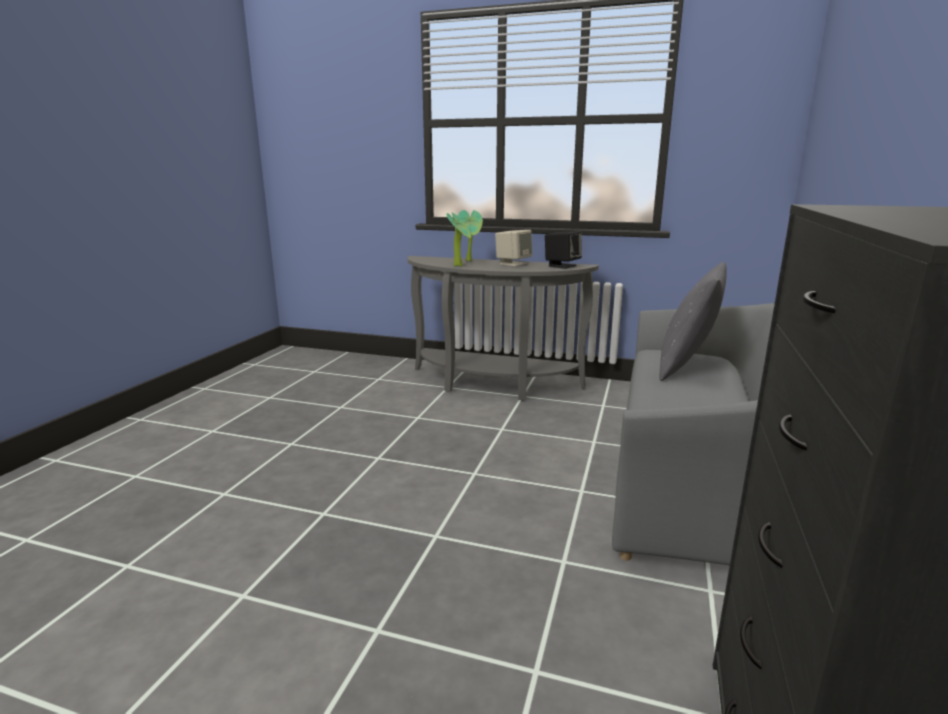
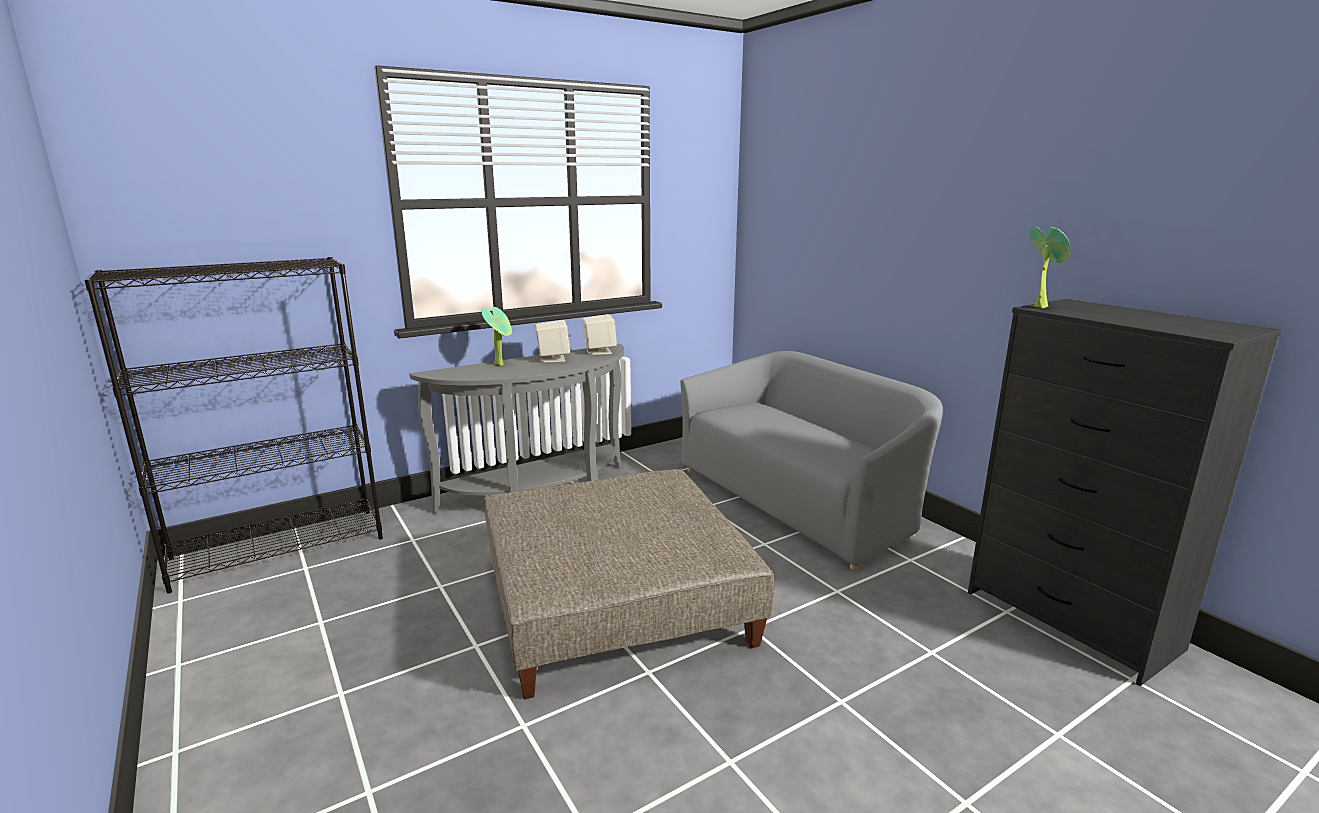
camera: 50 degrees left, 0 degrees up
potted plant [446,213,471,266] -> potted plant moved to [1029,226,1070,308]
black speaker [545,231,582,269] -> beige speaker [582,314,617,355]
grey pillow [659,262,727,381] -> none
none -> black bookcase [84,257,383,594]
none -> beige ottoman [484,469,774,699]

